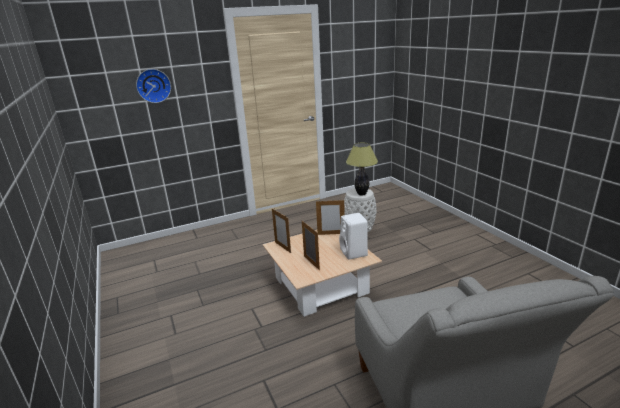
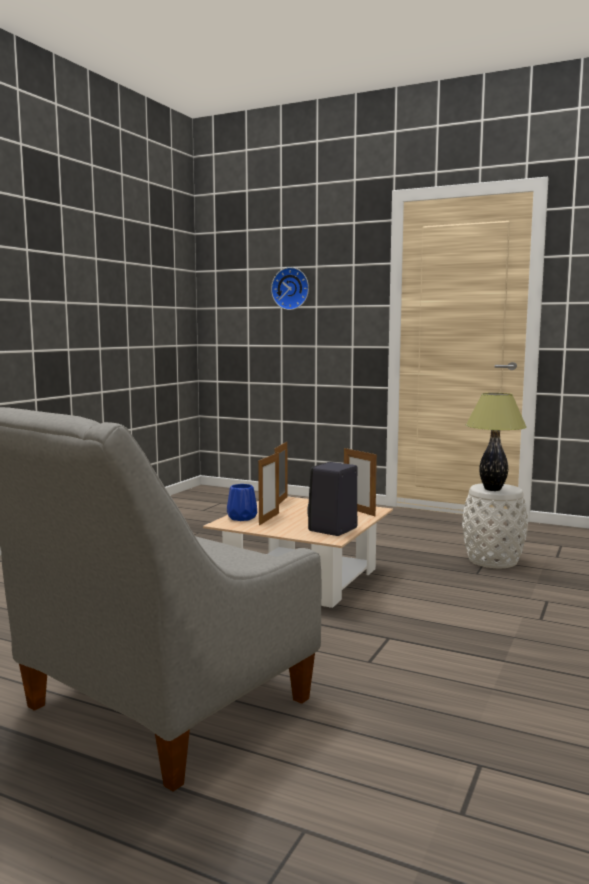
camera: 50 degrees right, 15 degrees down
white speaker [339,213,368,260] -> black speaker [307,462,358,536]
none -> blue vase [227,484,257,521]

